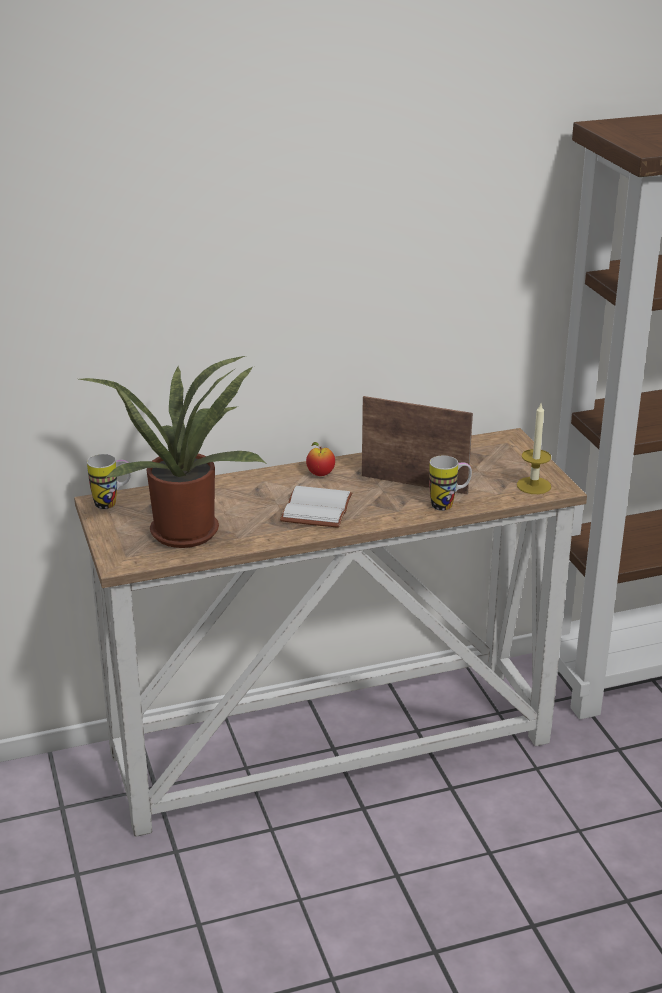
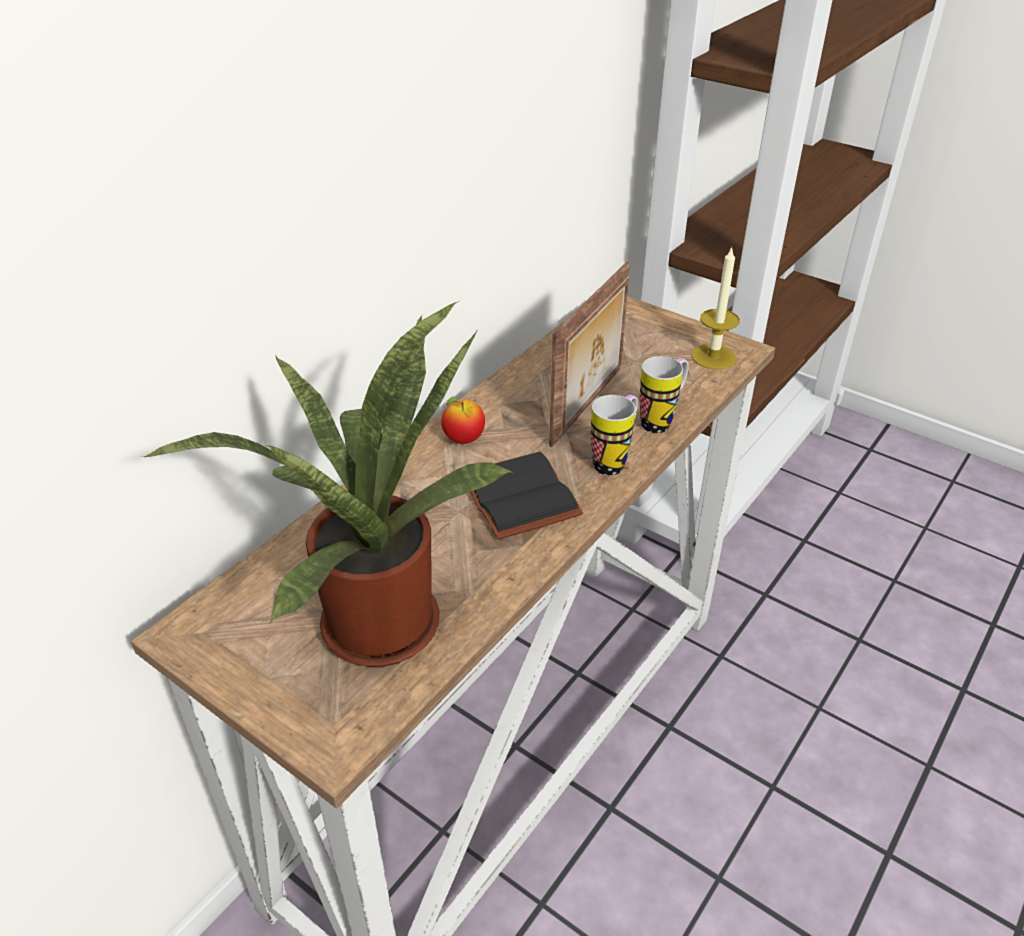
camera: 35 degrees left, 10 degrees up
mug [87,454,131,509] -> mug moved to [591,395,638,476]
white book [280,486,352,528] -> black book [470,452,583,540]
picture frame [362,396,473,494] -> picture frame turned 135 degrees clockwise [549,261,630,447]

